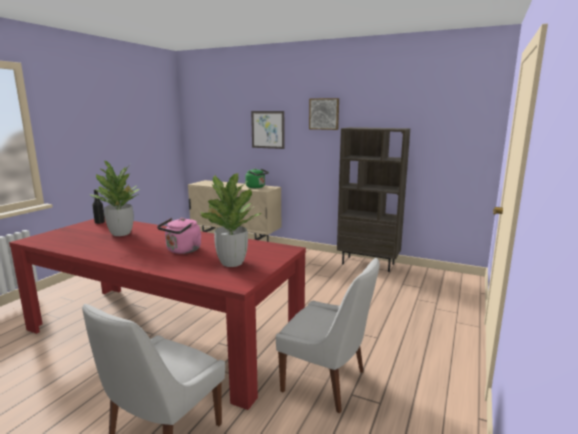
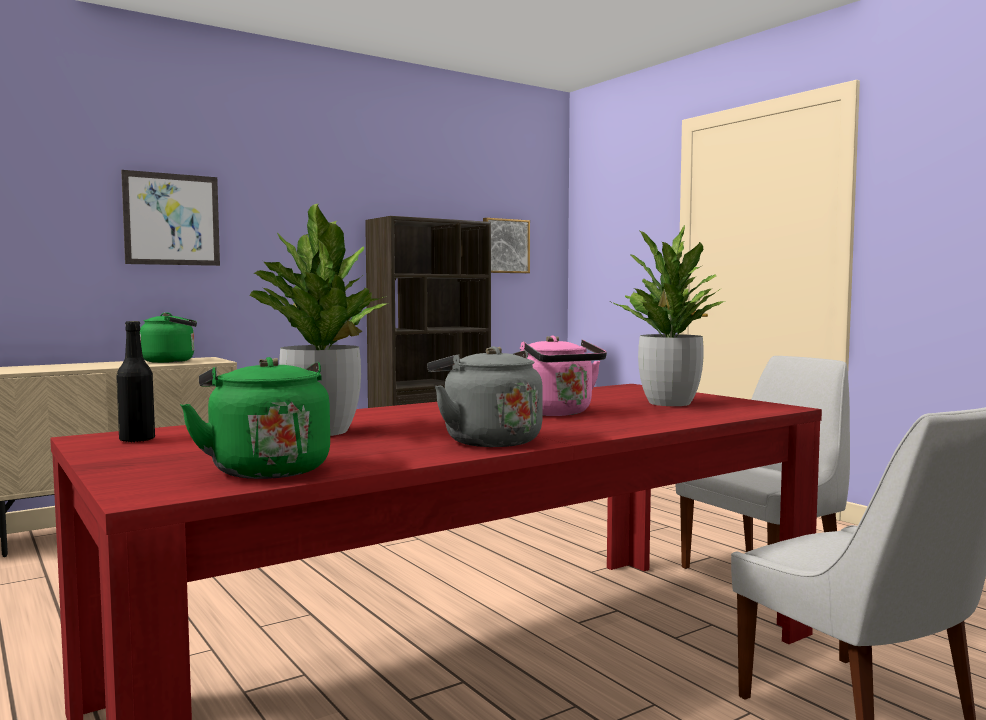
camera: 60 degrees left, 10 degrees down
picture [309,98,339,130] -> picture moved to [483,218,530,273]
none -> green kettle [180,357,330,479]
none -> grey kettle [427,346,543,447]

